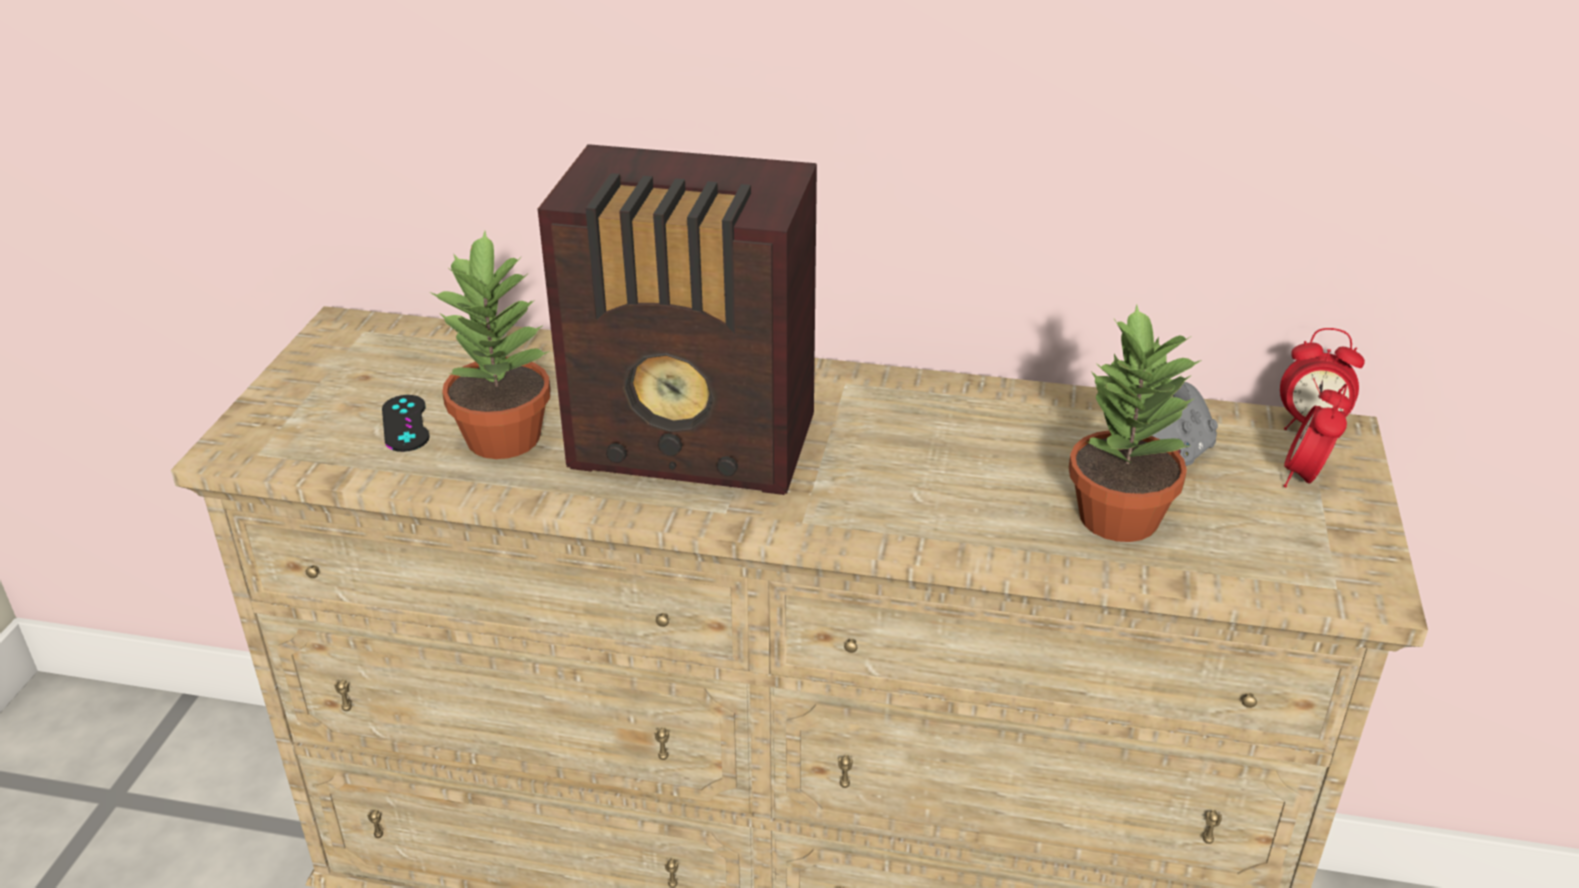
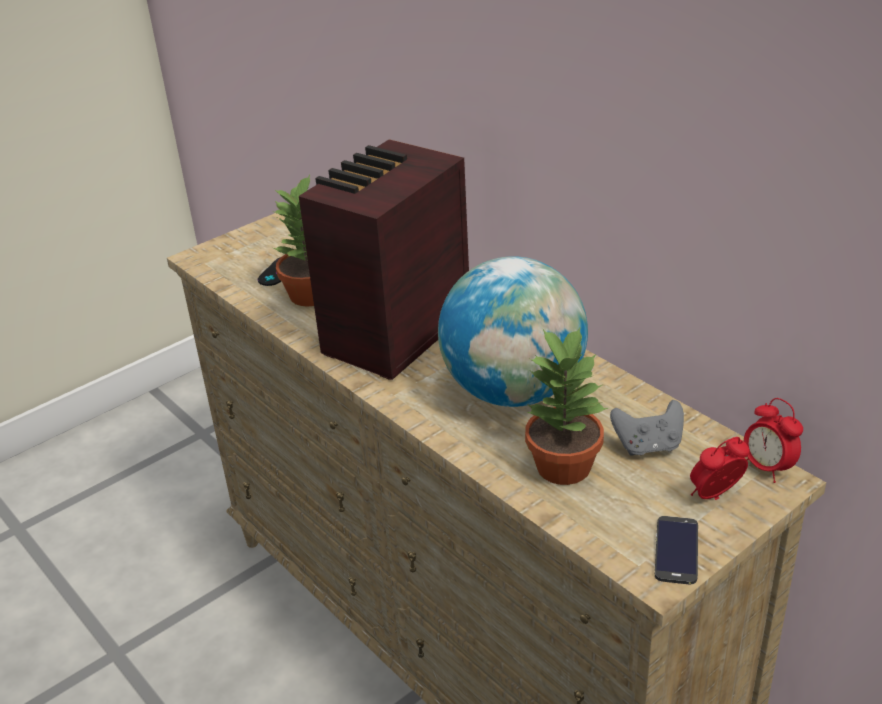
camera: 40 degrees right, 0 degrees up
radio [538,144,817,495] -> radio turned 75 degrees clockwise [299,139,469,380]
none -> globe [438,256,588,407]
none -> phone [655,516,698,584]

